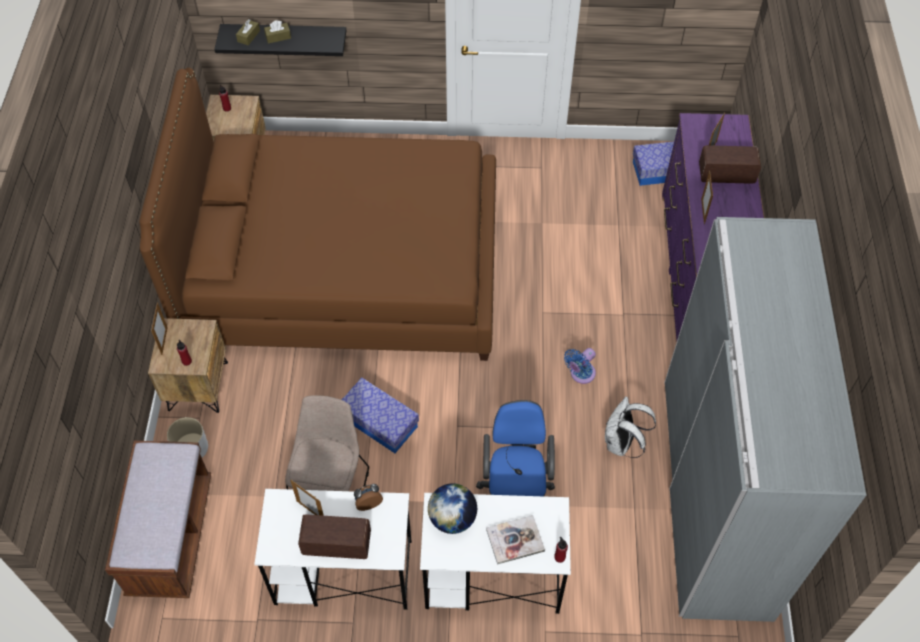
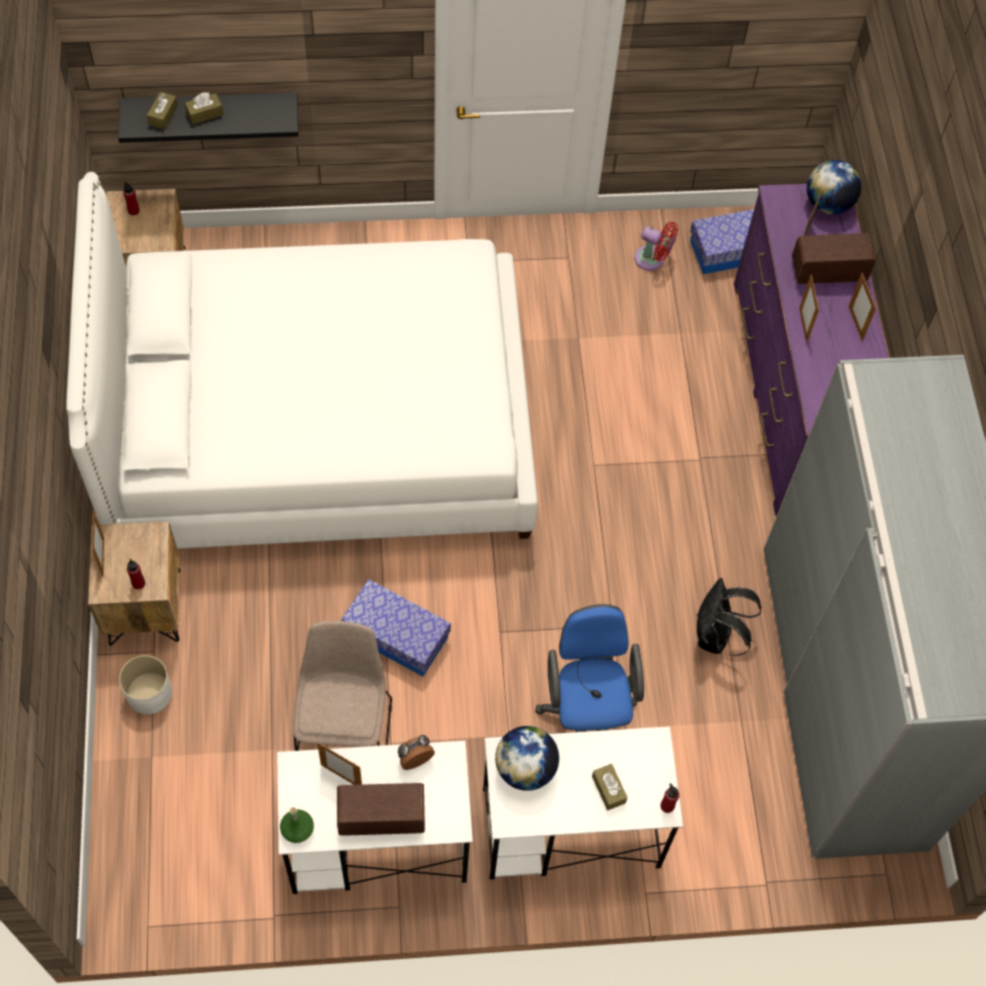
camera: 10 degrees left, 5 degrees up
brown bench [105,441,211,598] -> none
brown bed [139,68,496,361] -> white bed [66,172,538,549]
book [486,515,545,565] -> brown tissue box [592,764,628,810]
blue fan [564,348,596,384] -> none
white backpack [605,396,656,458] -> black backpack [697,578,761,656]
none -> green bottle [280,807,314,843]
none -> red fan [634,222,678,271]
none -> globe [807,160,862,215]
none -> picture frame [849,273,876,341]

